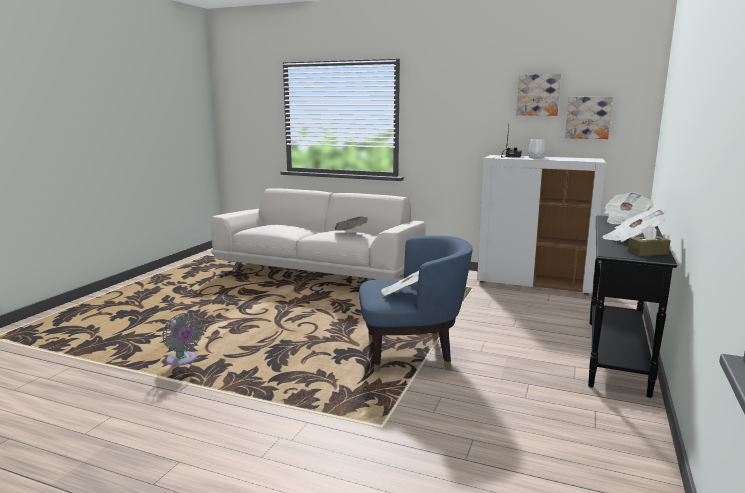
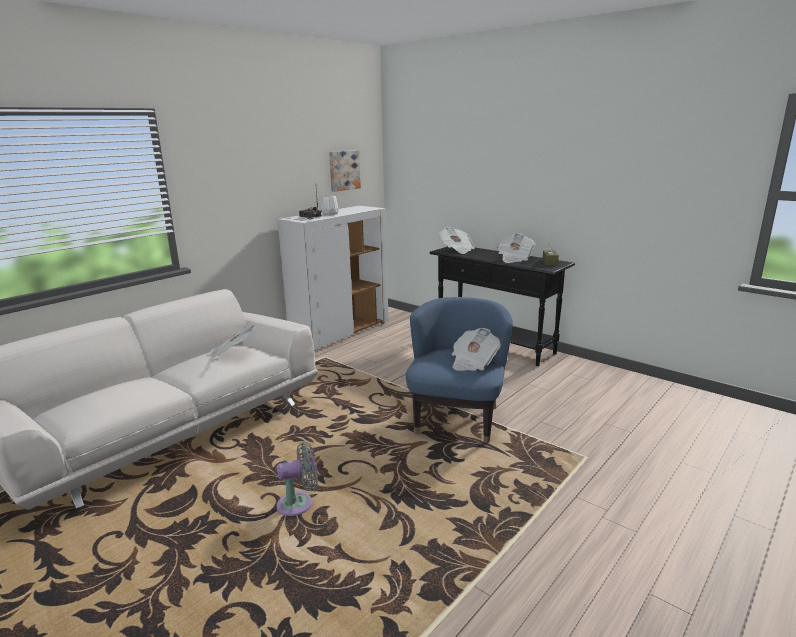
camera: 70 degrees left, 5 degrees up
grey fan [162,313,203,366] -> grey fan moved to [276,442,318,516]
picture [516,74,561,116] -> none

